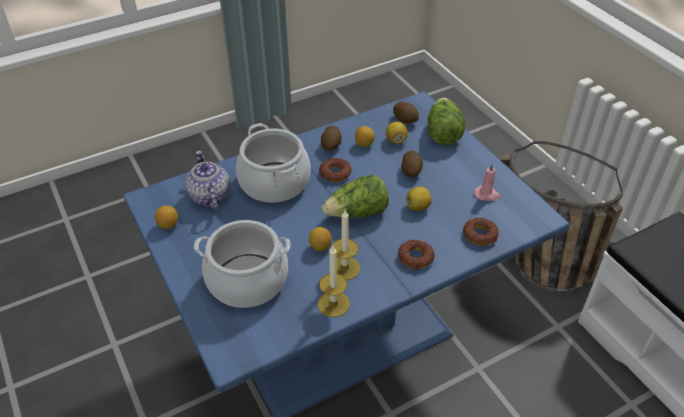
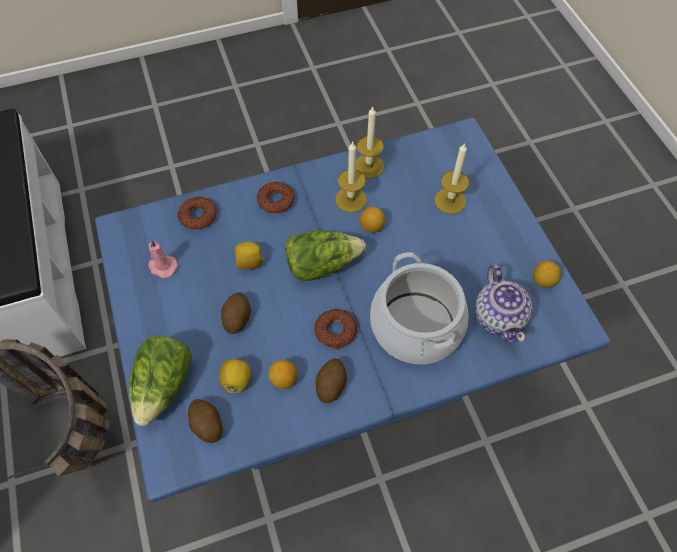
camera: 170 degrees left, 15 degrees up
cooking pot [194,220,291,308] -> candle [435,143,469,214]

